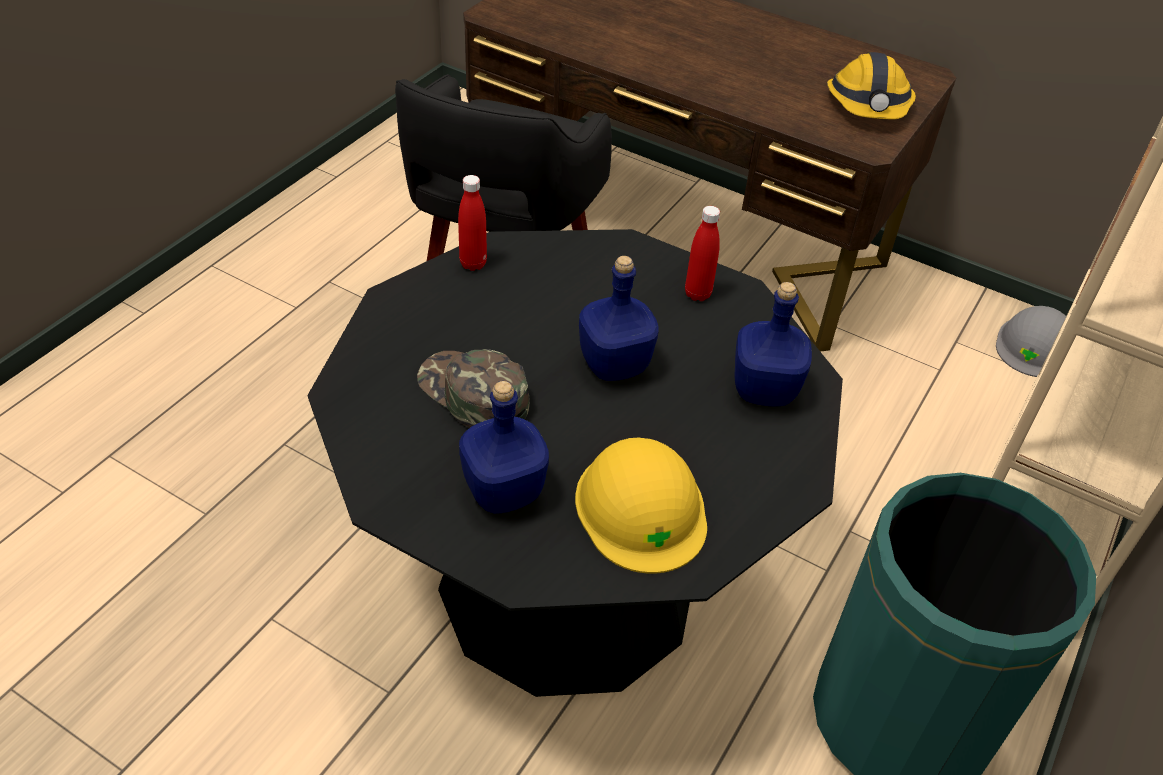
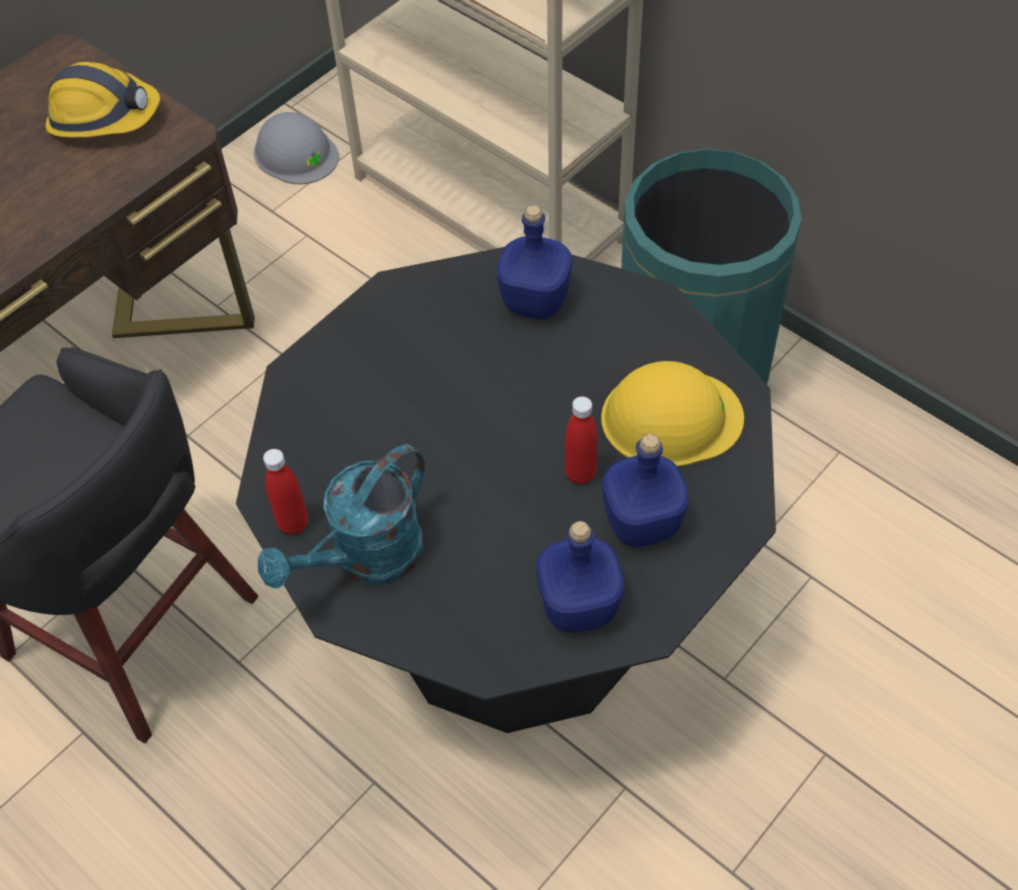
camera: 75 degrees left, 10 degrees up
green cap [417,349,530,428] -> none
blue bottle [579,256,659,381] -> blue bottle moved to [536,521,624,633]
red bottle [685,206,720,301] -> red bottle moved to [565,396,598,485]
none -> turquoise watering can [258,444,425,589]

